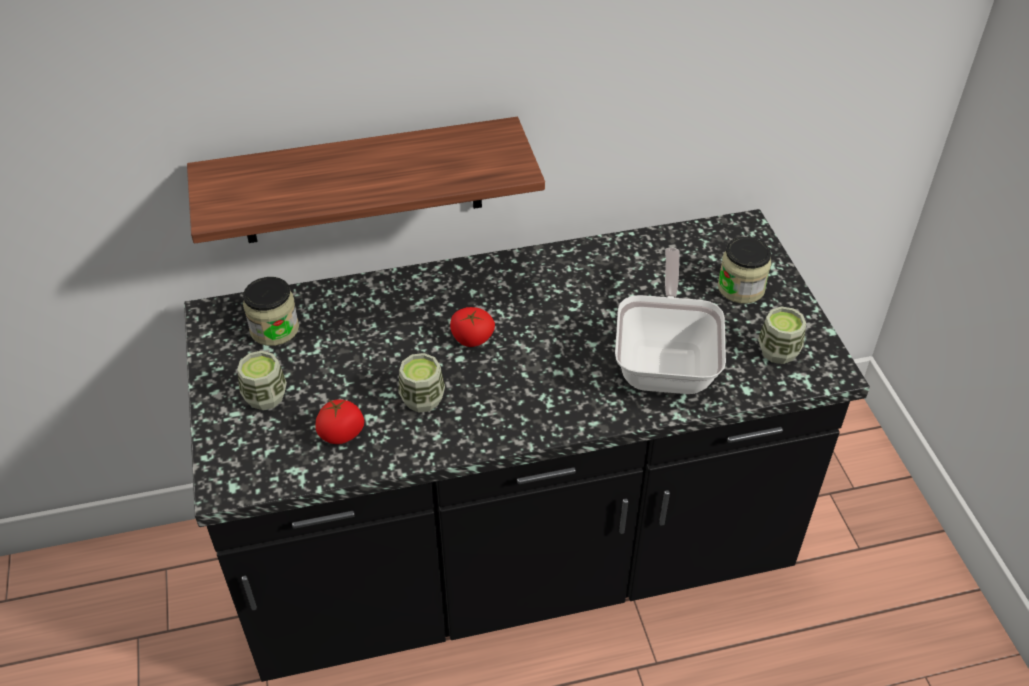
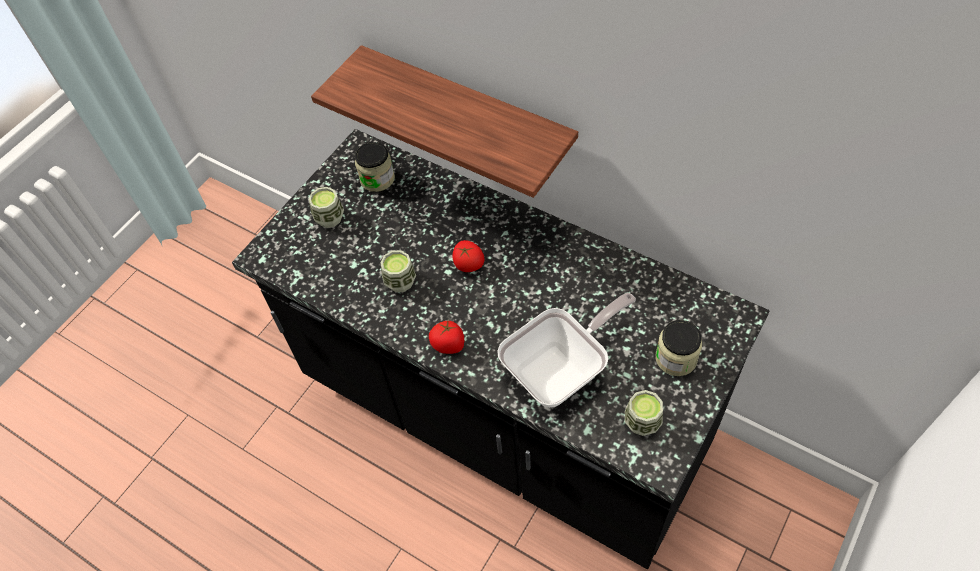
camera: 50 degrees right, 10 degrees up
tomato [315,399,364,444] -> tomato moved to [429,321,464,354]

